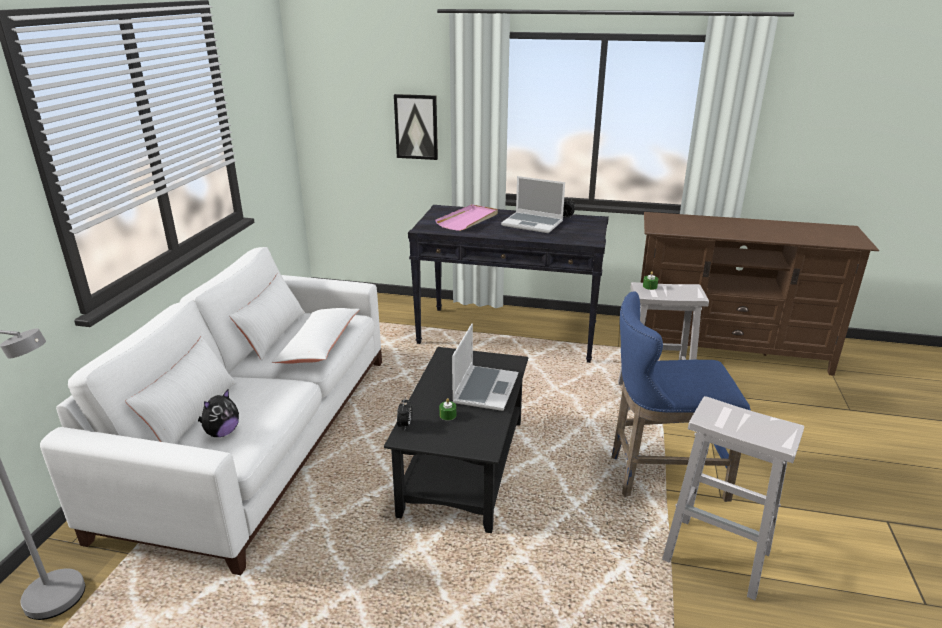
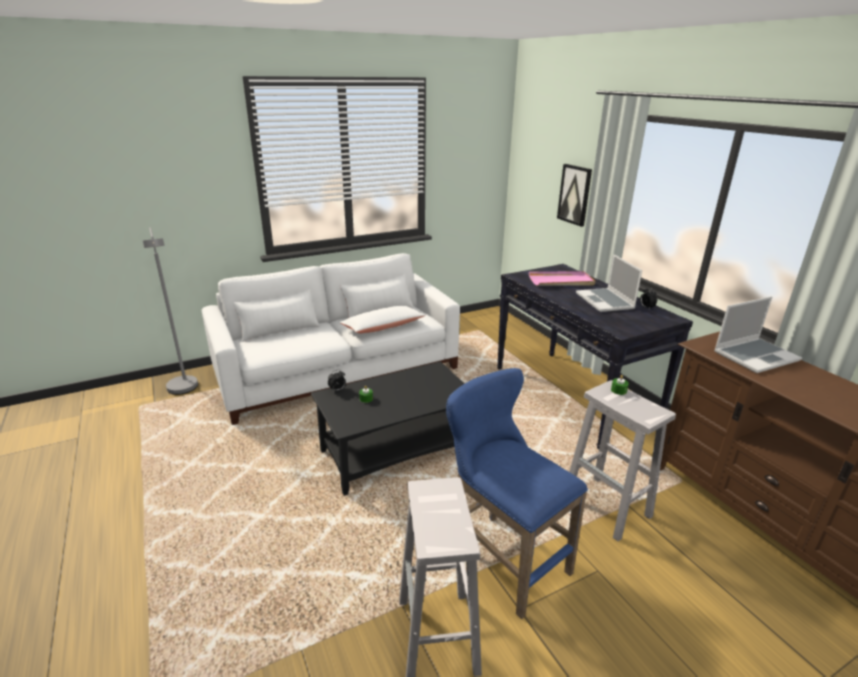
camera: 50 degrees right, 0 degrees up
plush toy [198,389,239,437] -> none
laptop [452,324,518,411] -> laptop moved to [714,296,802,373]

